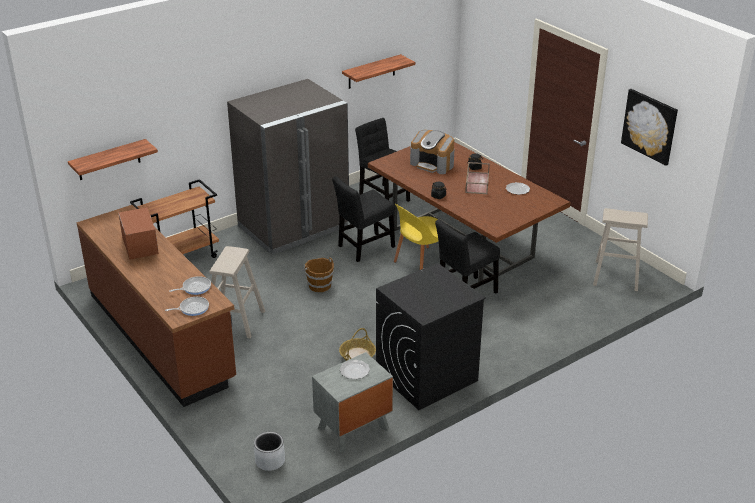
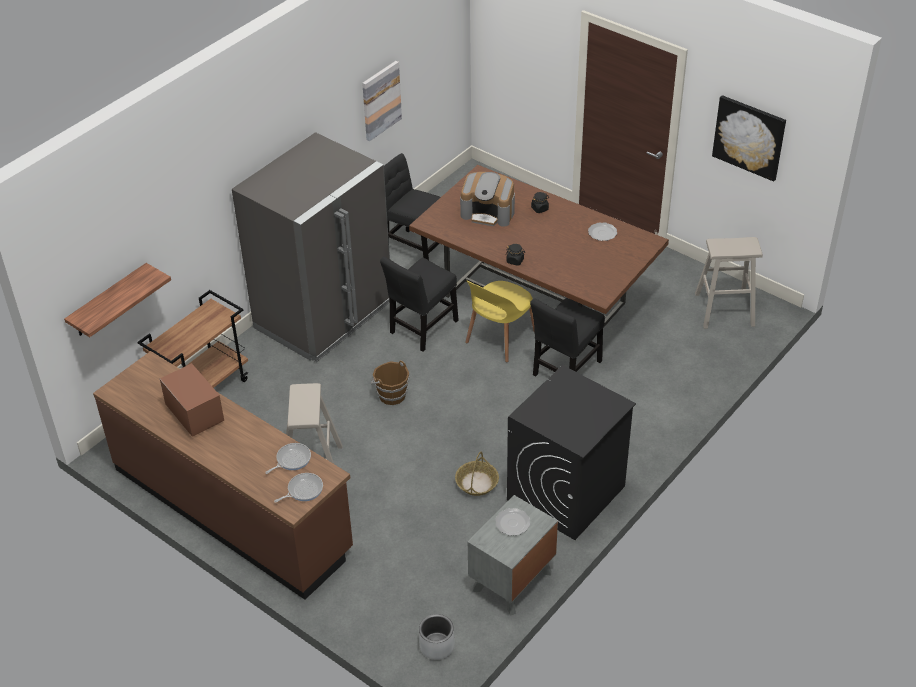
camera: 15 degrees left, 10 degrees up
shelf [342,54,415,89] -> picture [362,61,402,141]
brown tray [465,162,490,194] -> none

